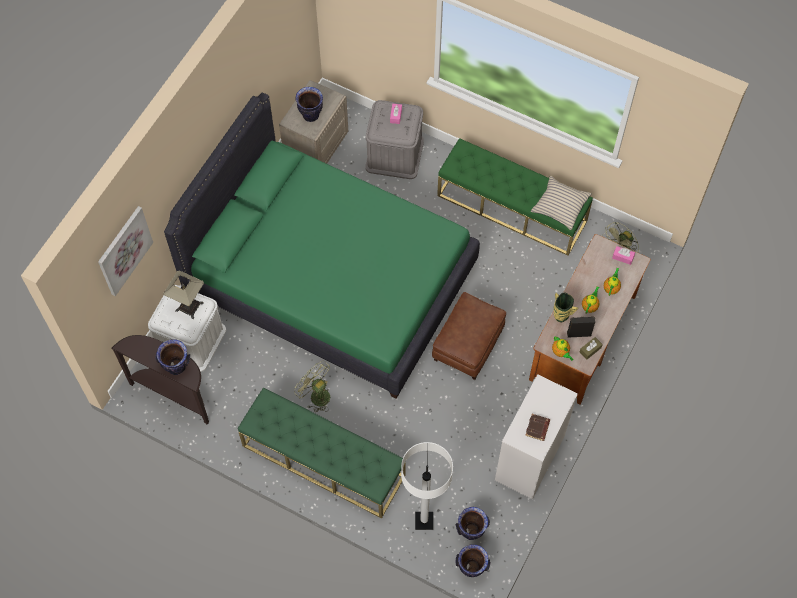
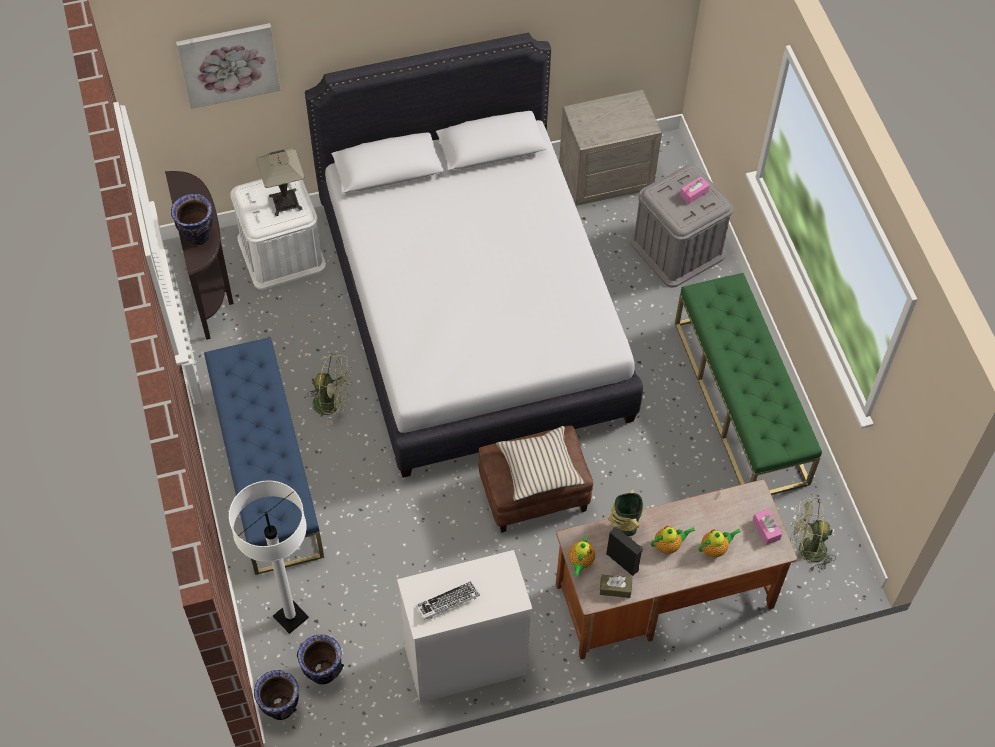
camera: 45 degrees right, 5 degrees down
green bed [164,93,480,399] -> white bed [305,33,643,478]
green bench [238,388,406,519] -> blue bench [204,337,324,575]
green fan [294,361,330,412] -> green fan turned 105 degrees clockwise [307,353,352,426]
vase [296,87,323,122] -> none
brown book [525,414,550,441] -> keyboard [416,581,480,620]
beige pillow [531,176,592,230] -> beige pillow moved to [496,426,585,501]

